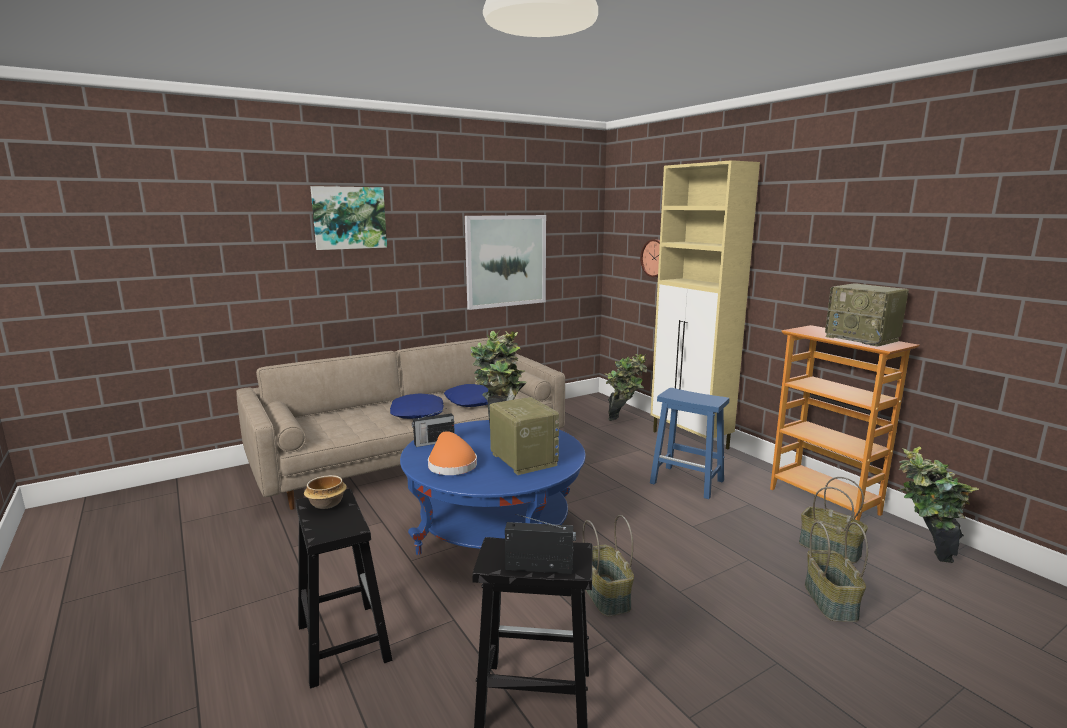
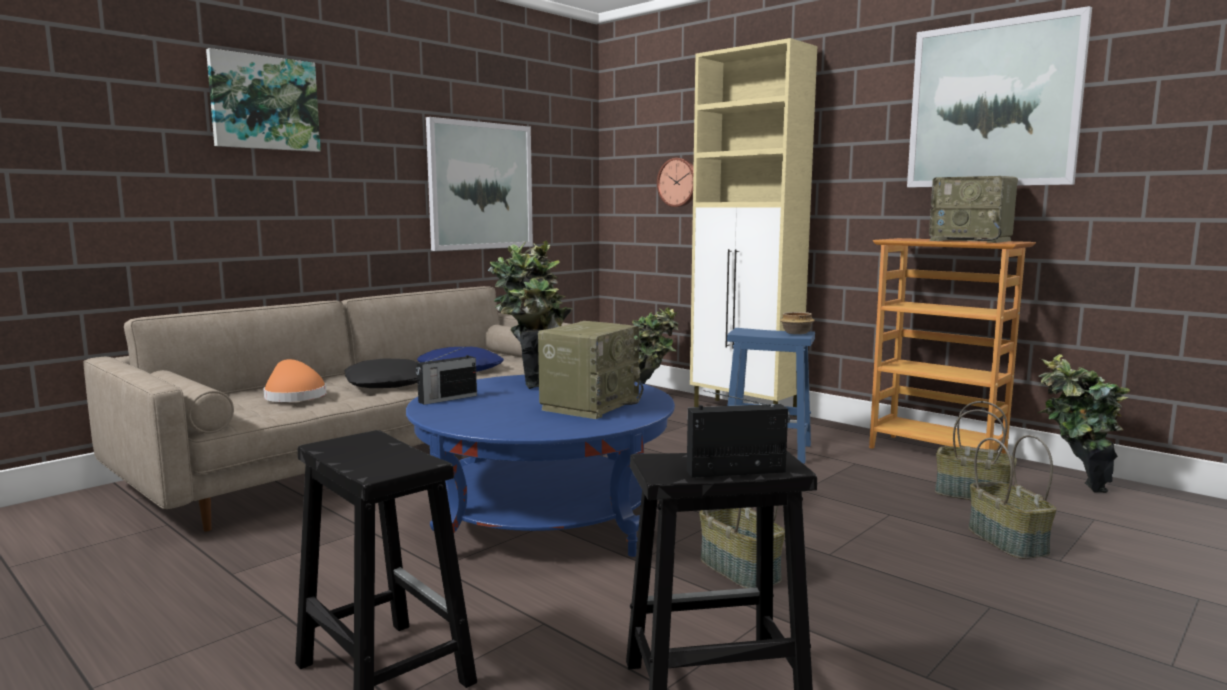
camera: 15 degrees left, 5 degrees down
bowl [304,475,347,509] -> bowl moved to [780,312,815,334]
blue pillow [390,394,444,419] -> black pillow [344,358,418,388]
orange hat [428,431,477,475] -> orange hat moved to [264,359,327,402]
radio [490,397,559,475] -> radio turned 75 degrees clockwise [538,321,643,419]
none -> picture [907,6,1092,187]

